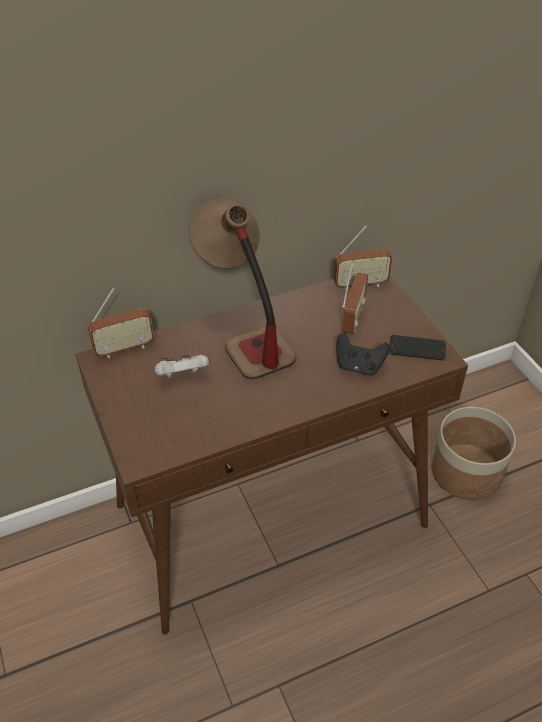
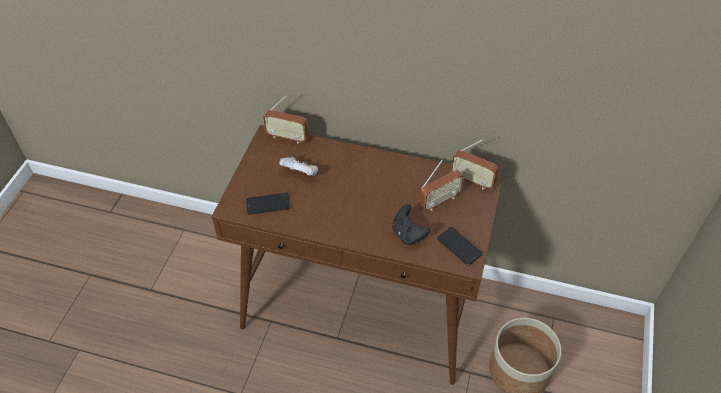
camera: 40 degrees right, 5 degrees up
table lamp [189,199,296,380] -> none
none -> phone [246,193,290,215]

